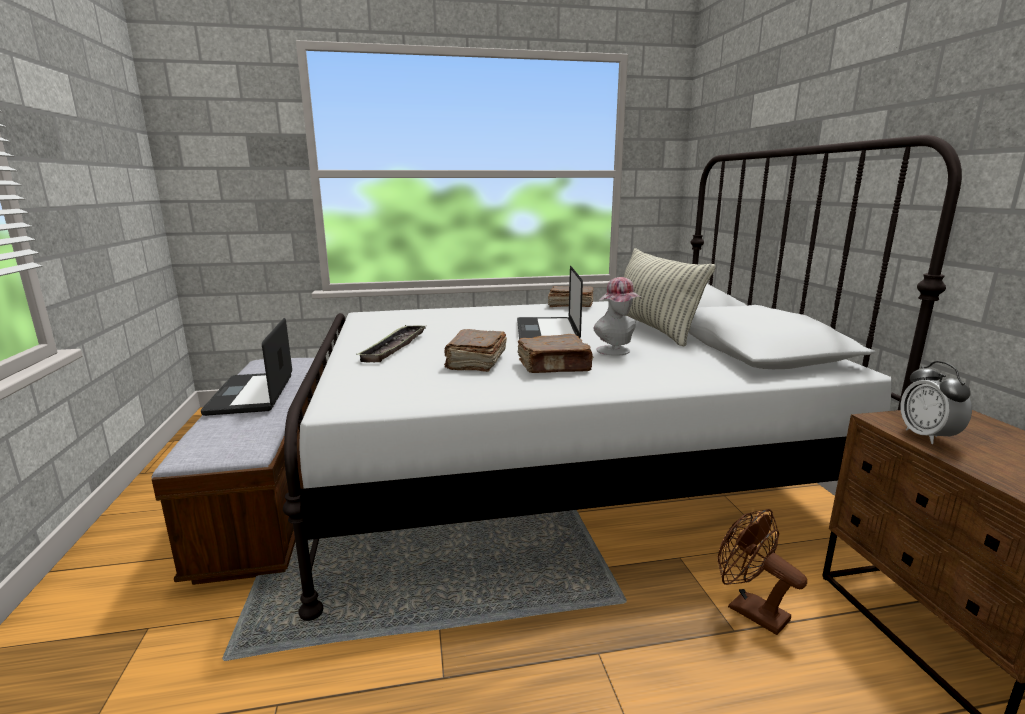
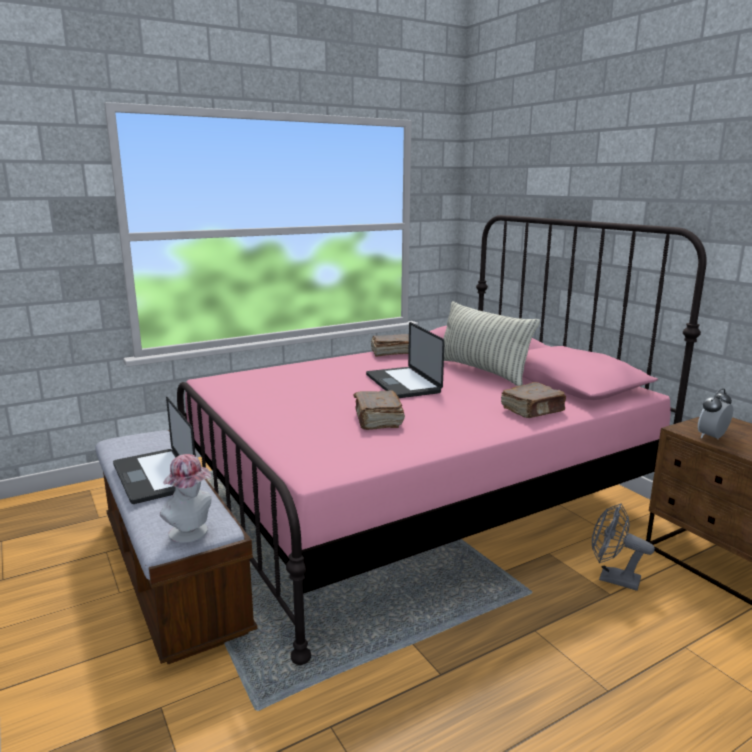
camera: 20 degrees left, 0 degrees up
white bed [283,135,962,621] -> pink bed [177,215,707,665]
tray [356,325,426,362] -> none
brown book [517,334,594,373] -> brown book moved to [501,382,566,418]
hat [594,277,642,356] -> hat moved to [160,454,211,543]
brown fan [717,509,807,635] -> grey fan [592,503,655,591]
alarm clock [900,361,972,444] -> alarm clock turned 75 degrees clockwise [698,388,733,439]

